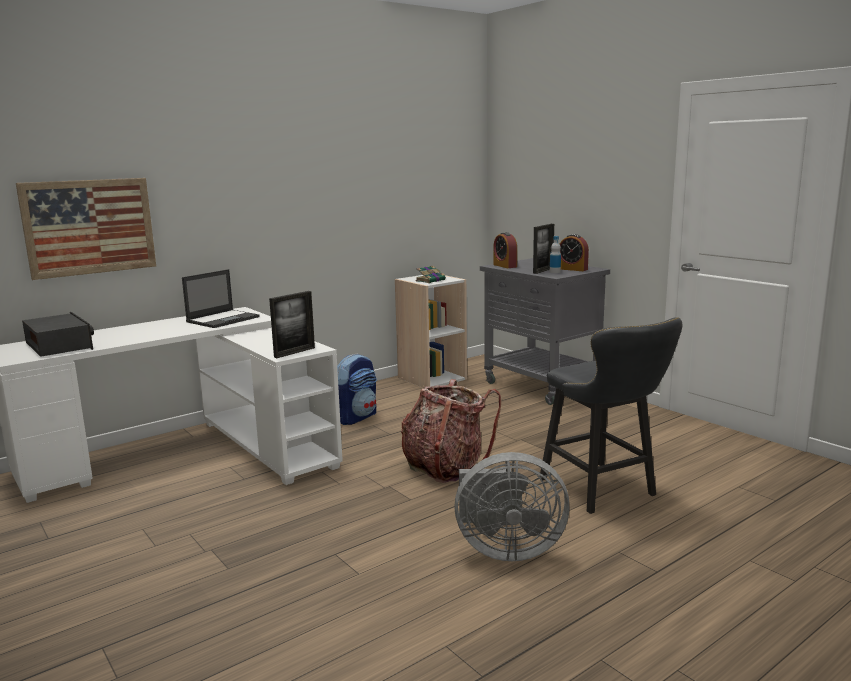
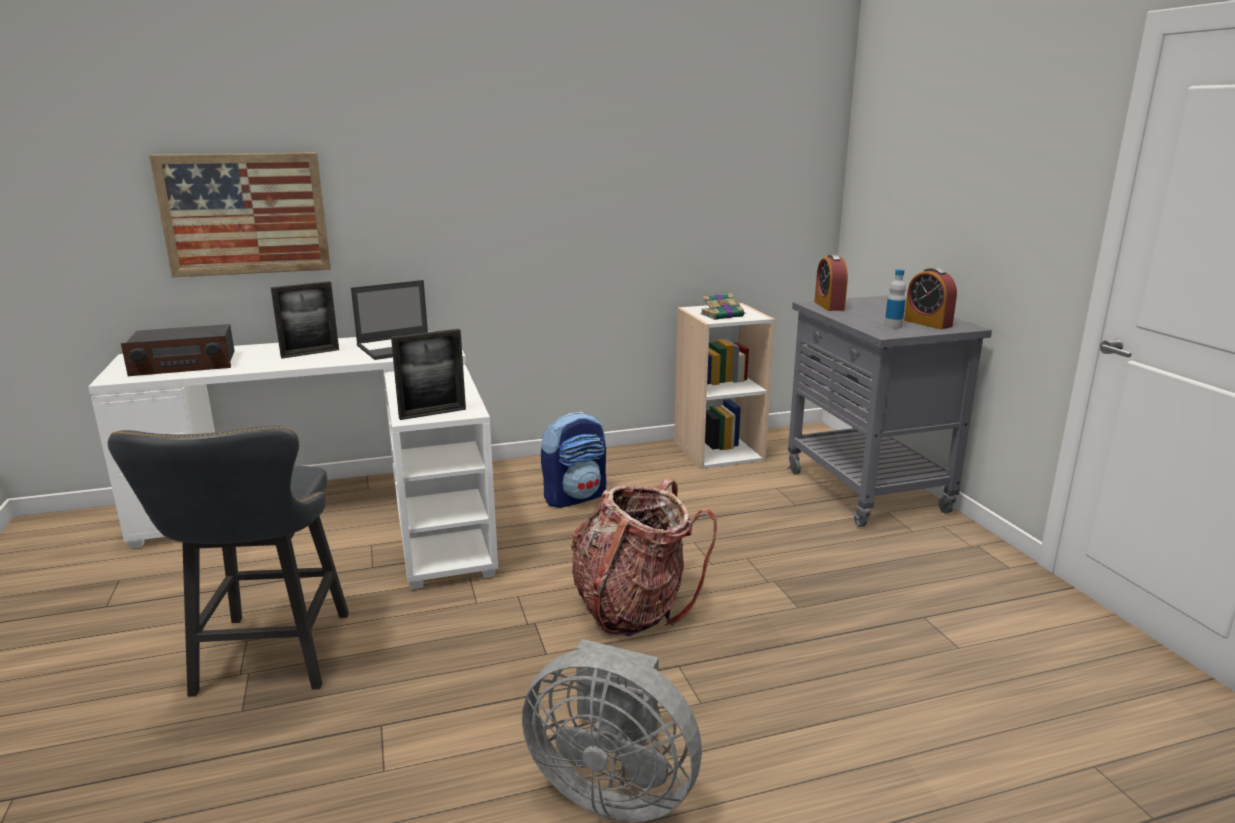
camera: 20 degrees right, 5 degrees up
radio [22,312,94,357] -> radio turned 90 degrees clockwise [121,324,234,376]
picture frame [533,224,554,274] -> picture frame moved to [271,281,339,358]
grey stool [540,317,682,514] -> grey stool moved to [108,426,349,697]

